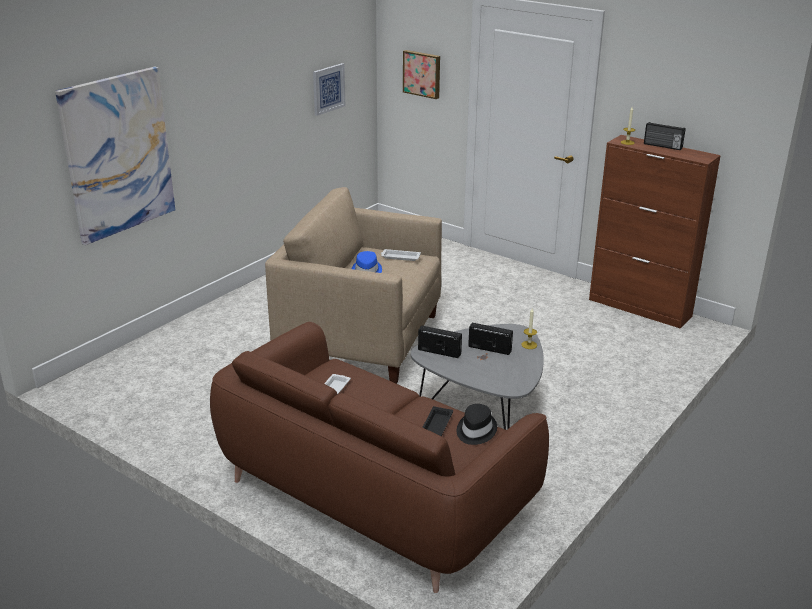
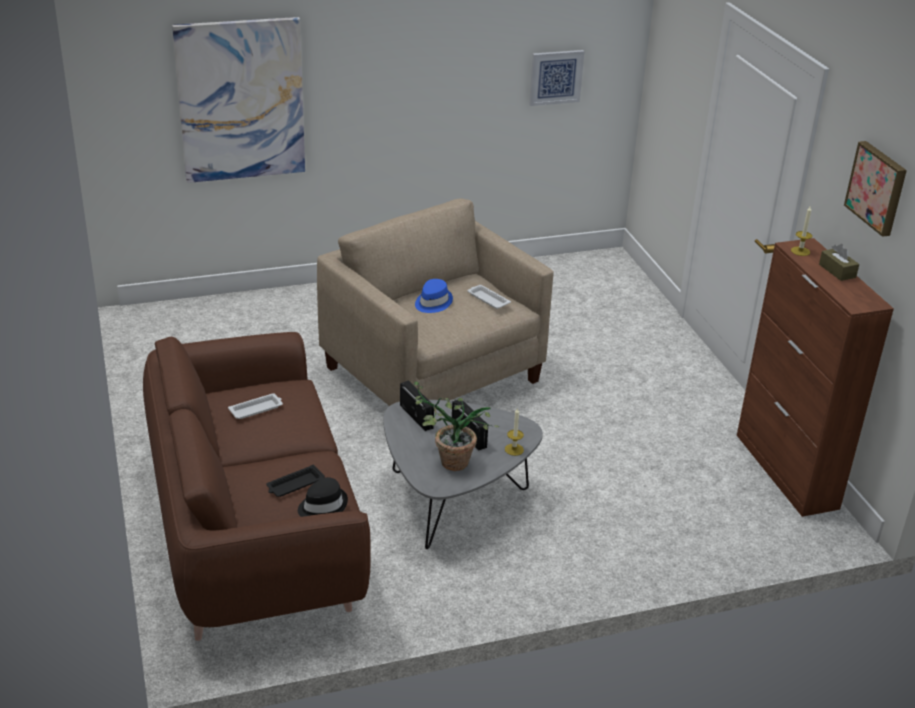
camera: 35 degrees right, 5 degrees up
picture [403,50,440,99] -> picture moved to [844,141,907,237]
radio [644,122,686,150] -> brown tissue box [819,244,859,281]
none -> potted plant [413,382,499,471]

